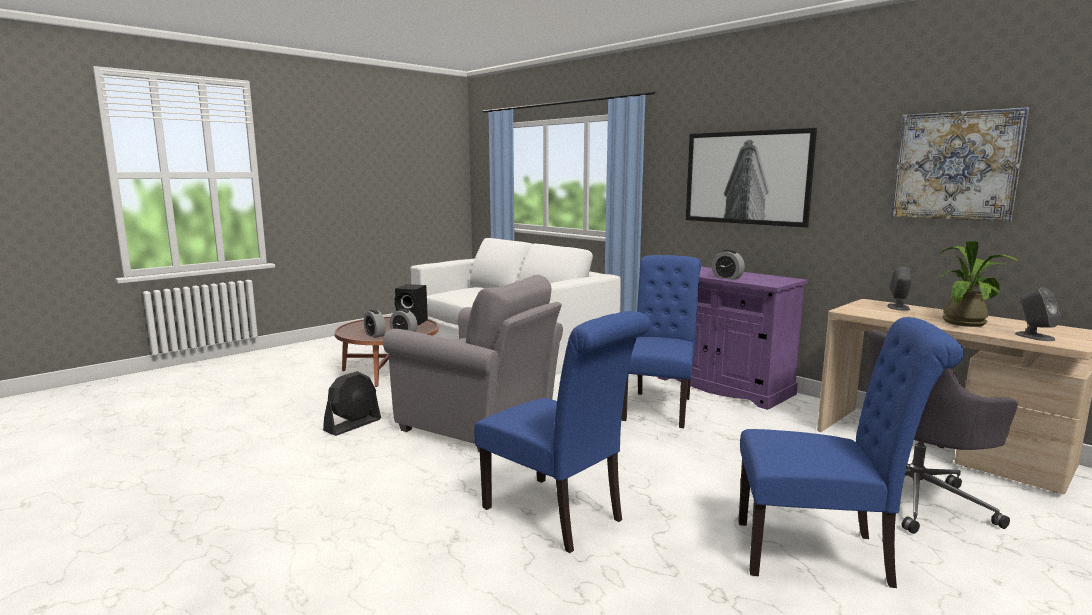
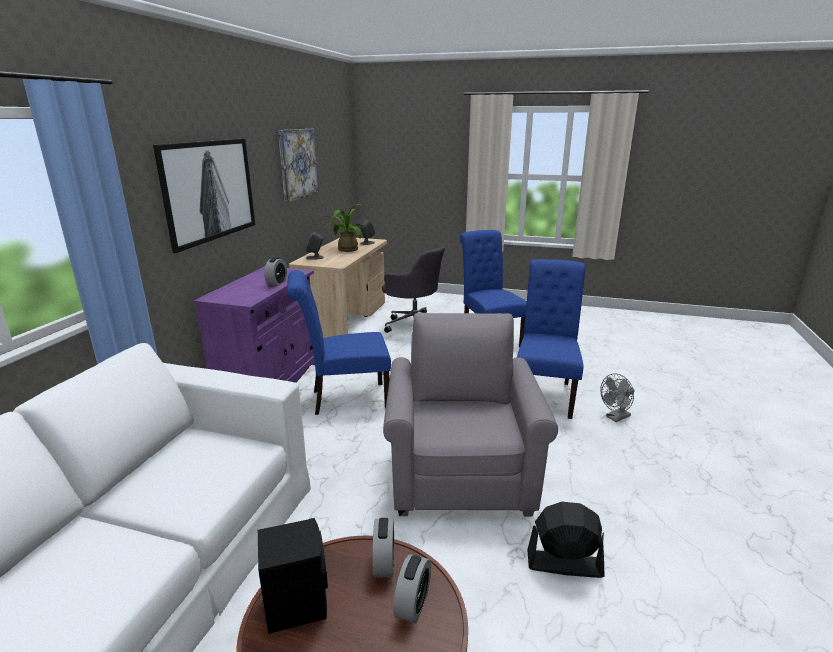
camera: 120 degrees left, 10 degrees up
none -> grey fan [600,373,634,422]

